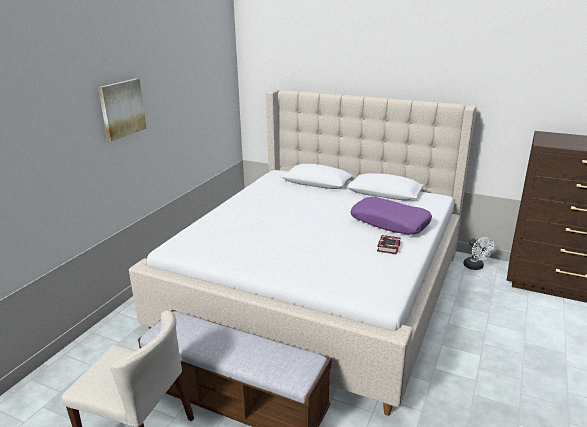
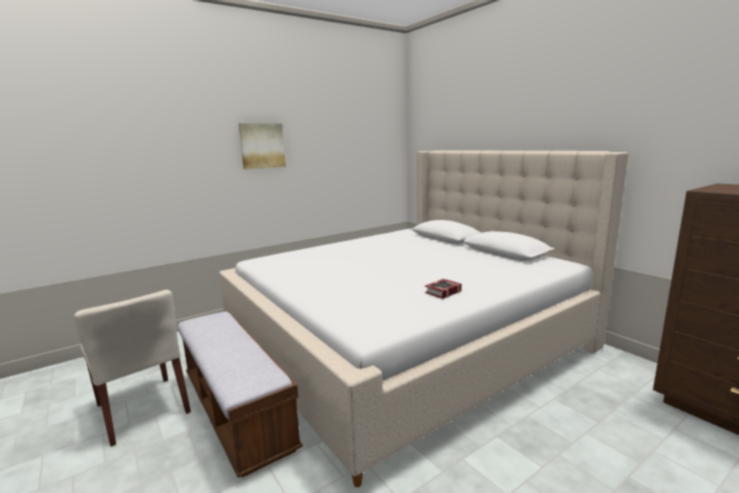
camera: 30 degrees right, 10 degrees down
purple pillow [351,197,432,234] -> none
white fan [463,237,494,270] -> none

